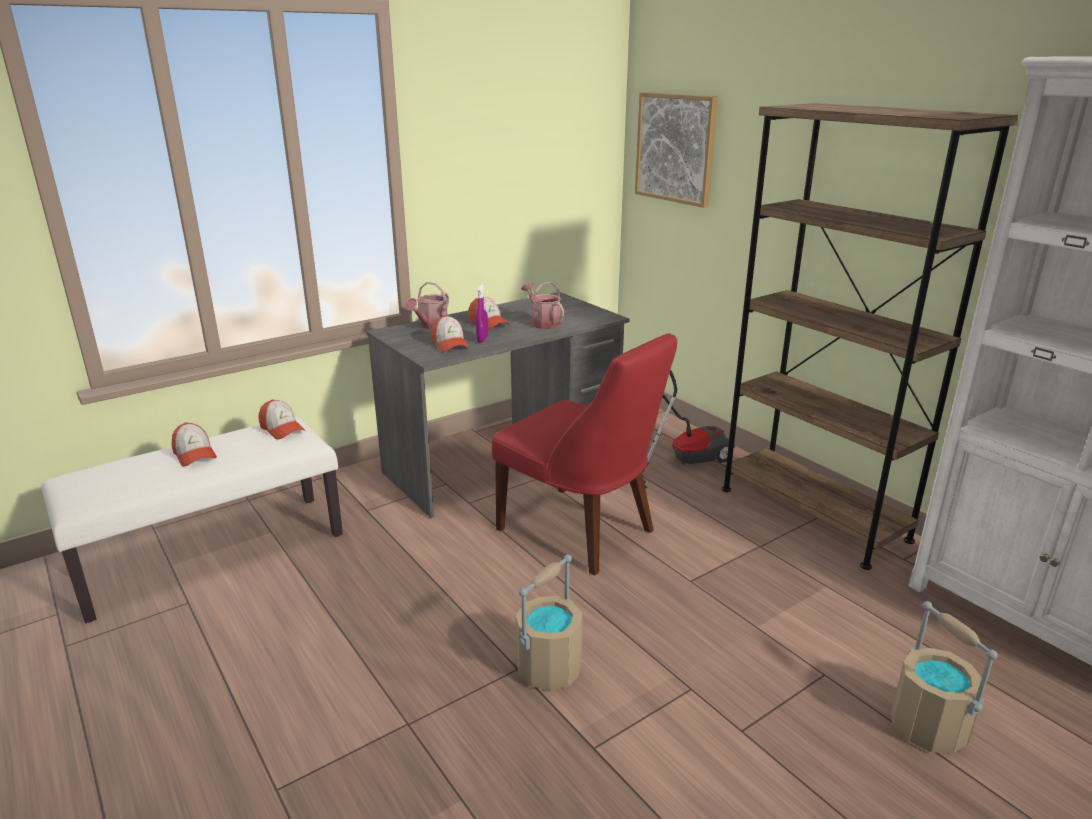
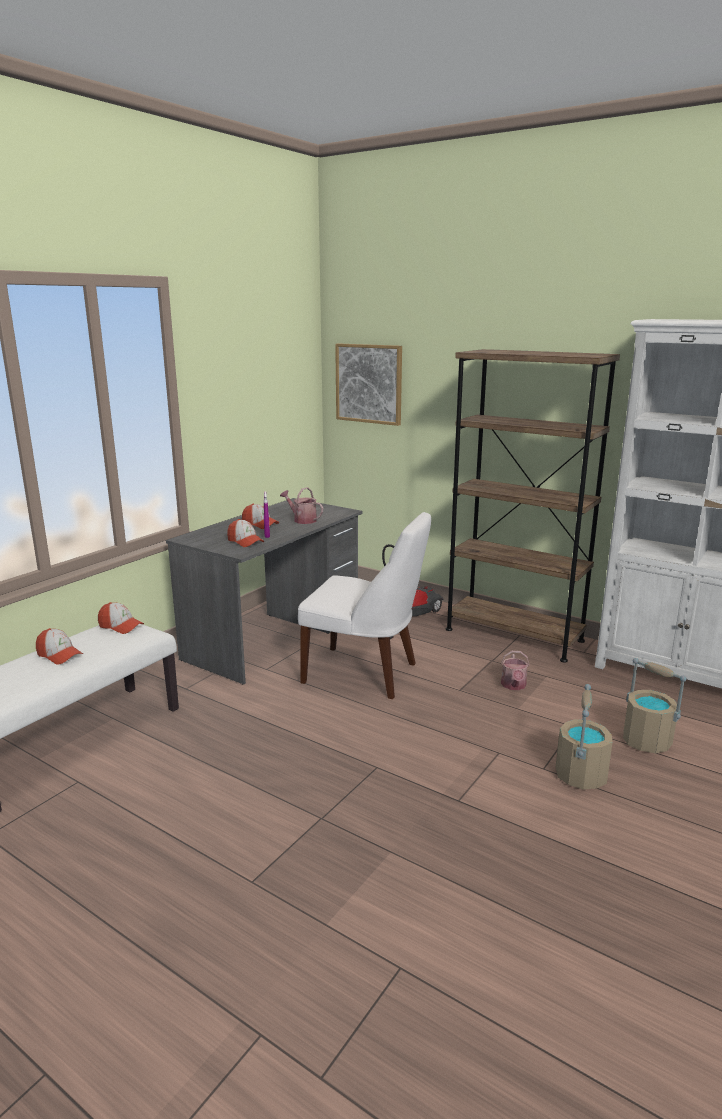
camera: 20 degrees left, 5 degrees down
watering can [405,282,449,329] -> watering can moved to [501,651,529,690]
red chair [492,333,677,575] -> white chair [298,512,431,699]
beige bucket [515,554,583,690] -> beige bucket moved to [555,684,613,790]

